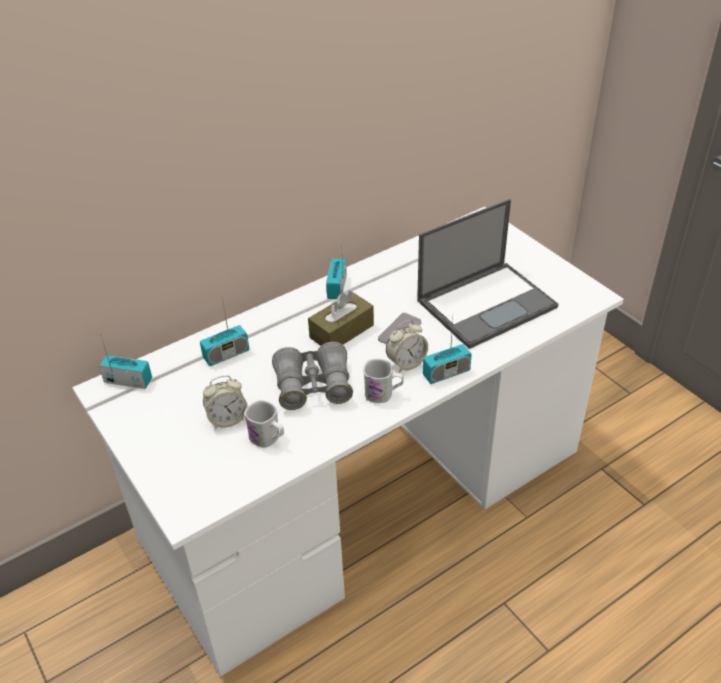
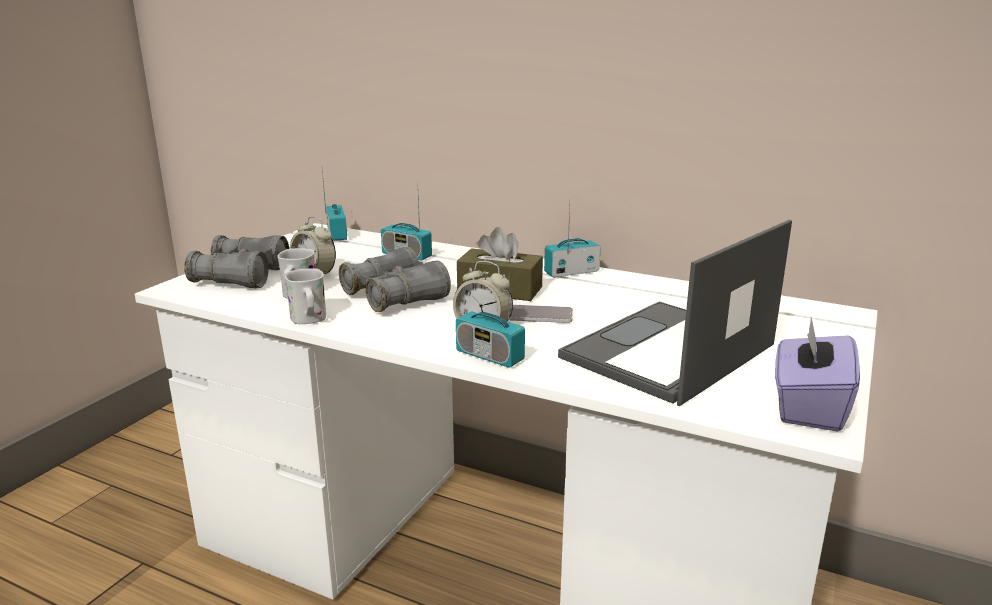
camera: 60 degrees right, 20 degrees down
white mug [363,359,404,403] -> white mug moved to [285,268,326,324]
laptop [417,199,558,349] -> laptop turned 105 degrees clockwise [558,220,792,406]
none -> grey binoculars [184,235,289,289]
none -> purple tissue box [775,317,860,432]

